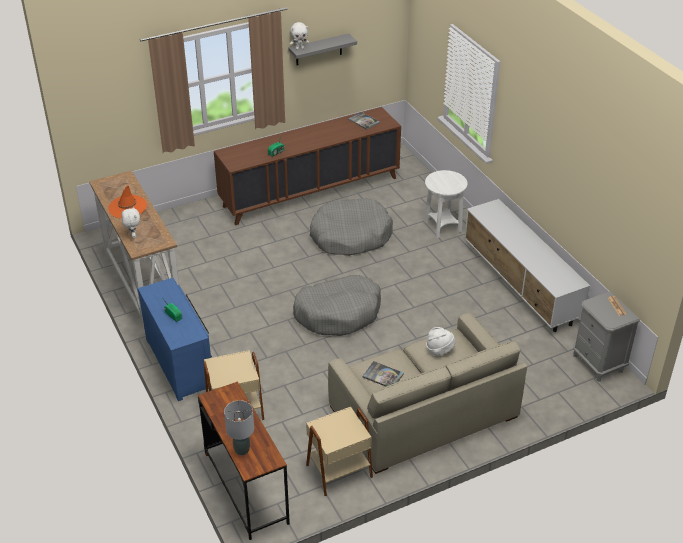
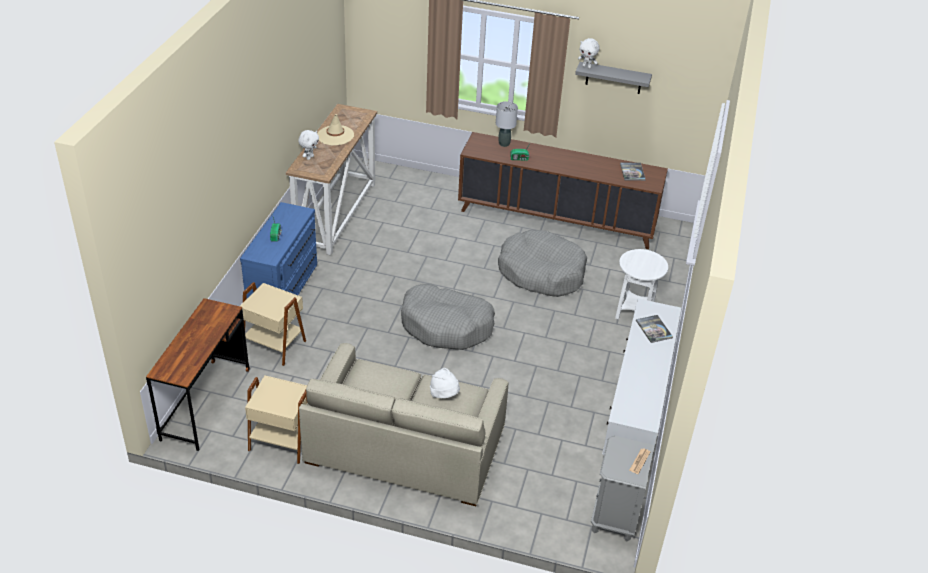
camera: 40 degrees right, 0 degrees up
orange hat [109,185,147,218] -> beige hat [317,114,354,145]
grey table lamp [224,400,254,455] -> grey table lamp moved to [496,101,518,147]
book [363,361,404,387] -> book moved to [636,315,673,343]

